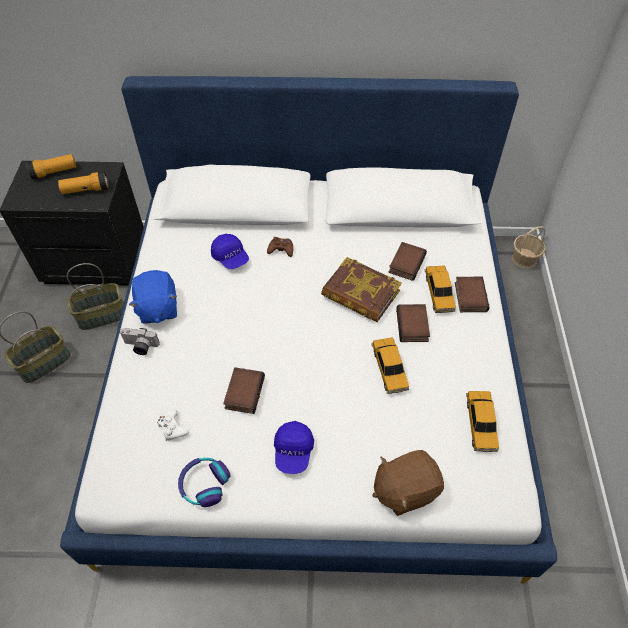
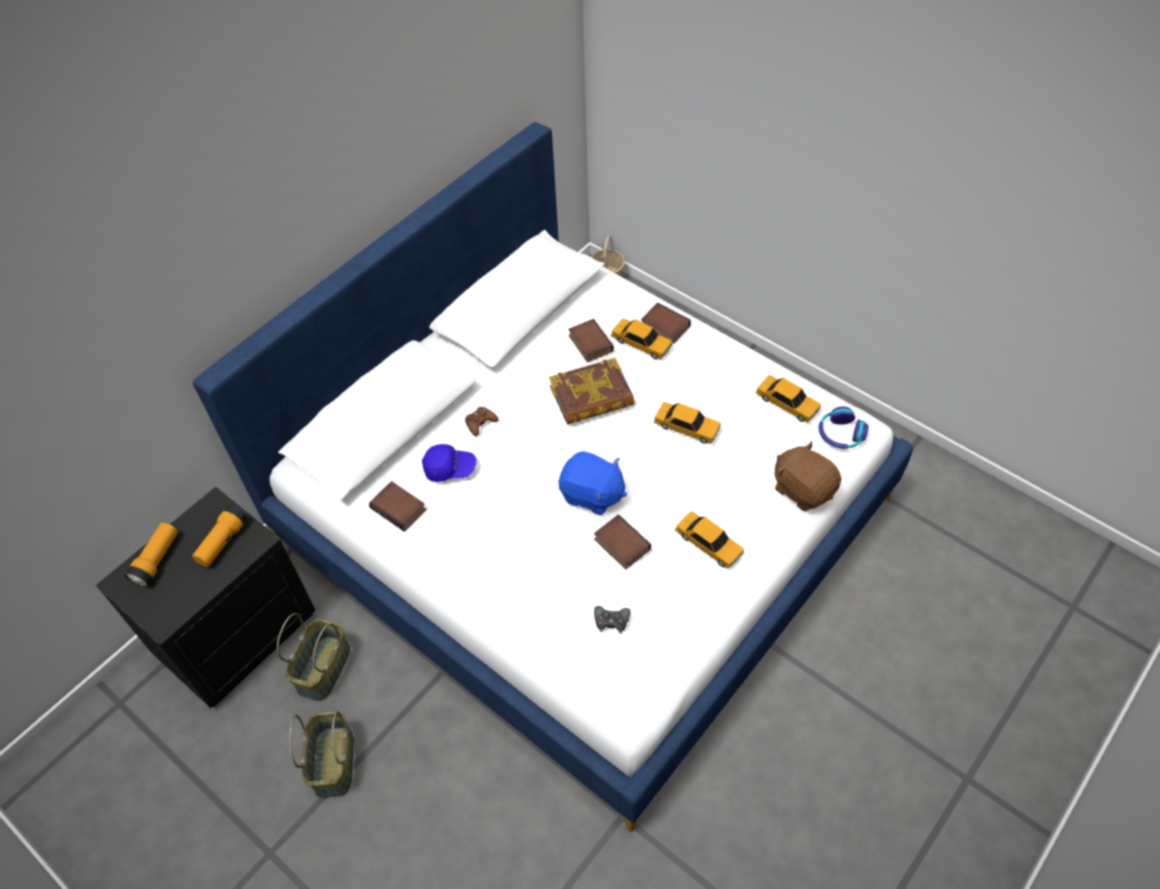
camera: 50 degrees left, 0 degrees up
camera [120,328,159,355] -> none
blue plush toy [129,270,177,324] -> blue plush toy moved to [559,451,627,515]
white game controller [157,409,189,441] -> black game controller [594,606,630,633]
headphones [178,458,231,507] -> headphones moved to [818,407,869,449]
blue cap [274,421,314,474] -> toy car [675,511,744,569]
brown plush toy [372,450,444,516] -> brown plush toy turned 120 degrees clockwise [775,441,841,511]
book [396,304,430,342] -> book moved to [369,481,426,531]

